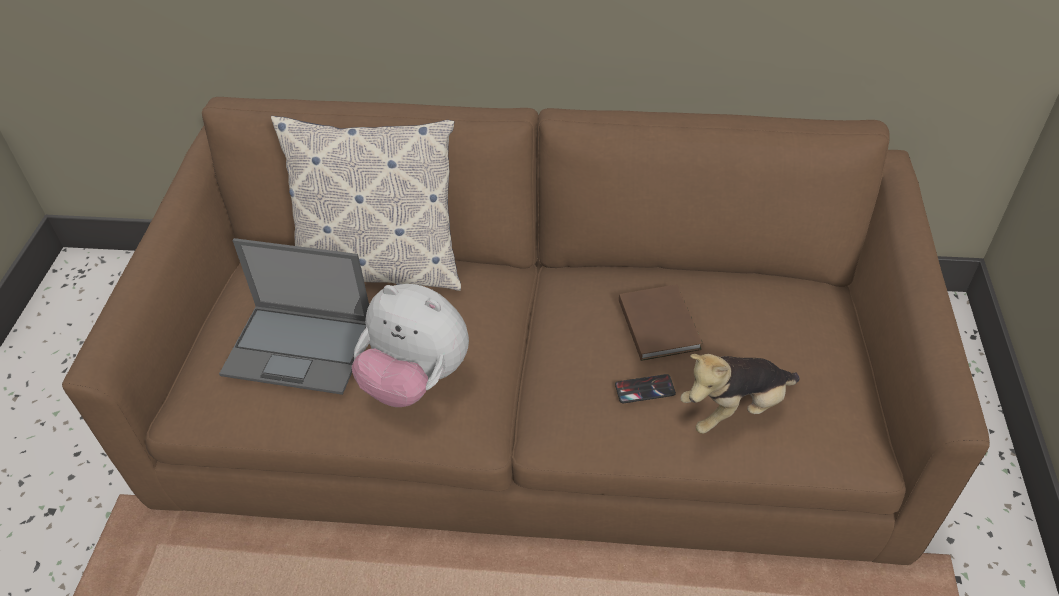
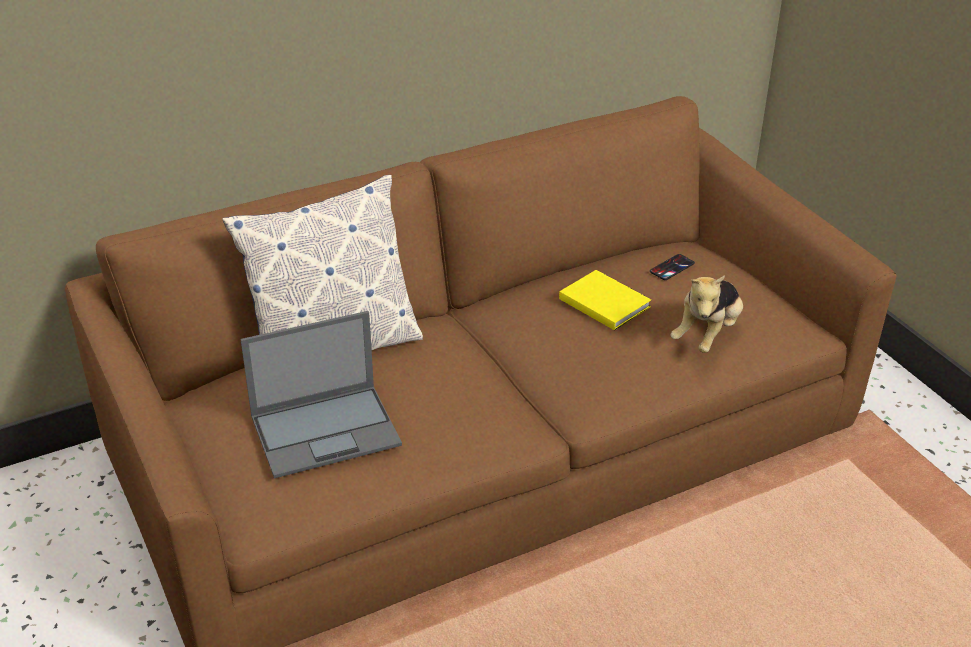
camera: 35 degrees left, 10 degrees down
plush toy [351,284,469,407] -> none
phone [615,374,676,403] -> phone moved to [650,254,695,280]
brown book [619,284,703,361] -> yellow book [559,270,651,330]

